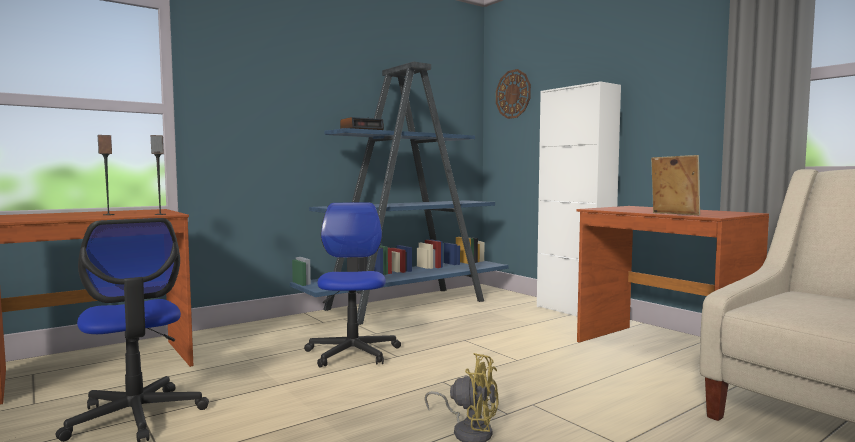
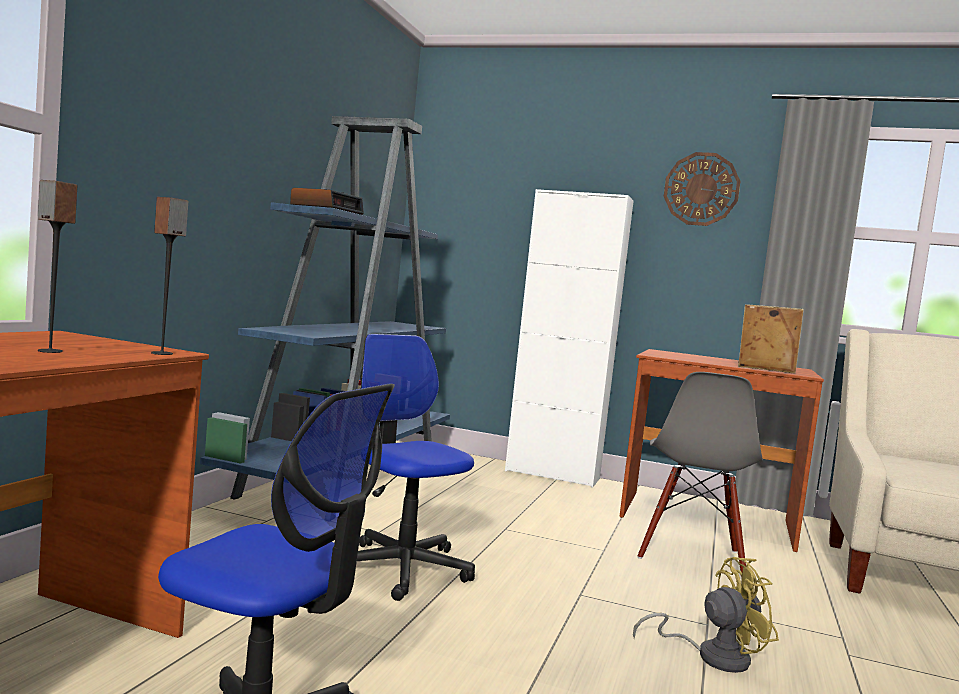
camera: 35 degrees left, 0 degrees up
wall clock [496,69,531,119] -> wall clock moved to [664,152,740,226]
none -> grey chair [638,372,763,577]

